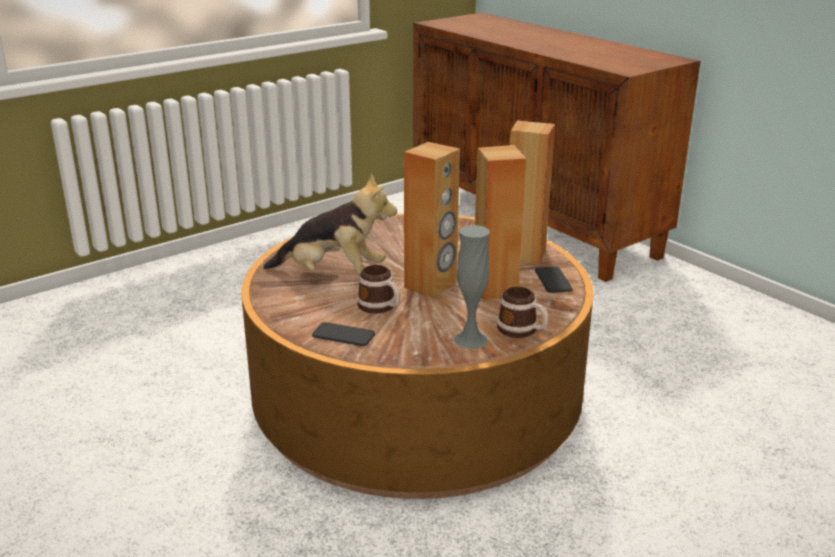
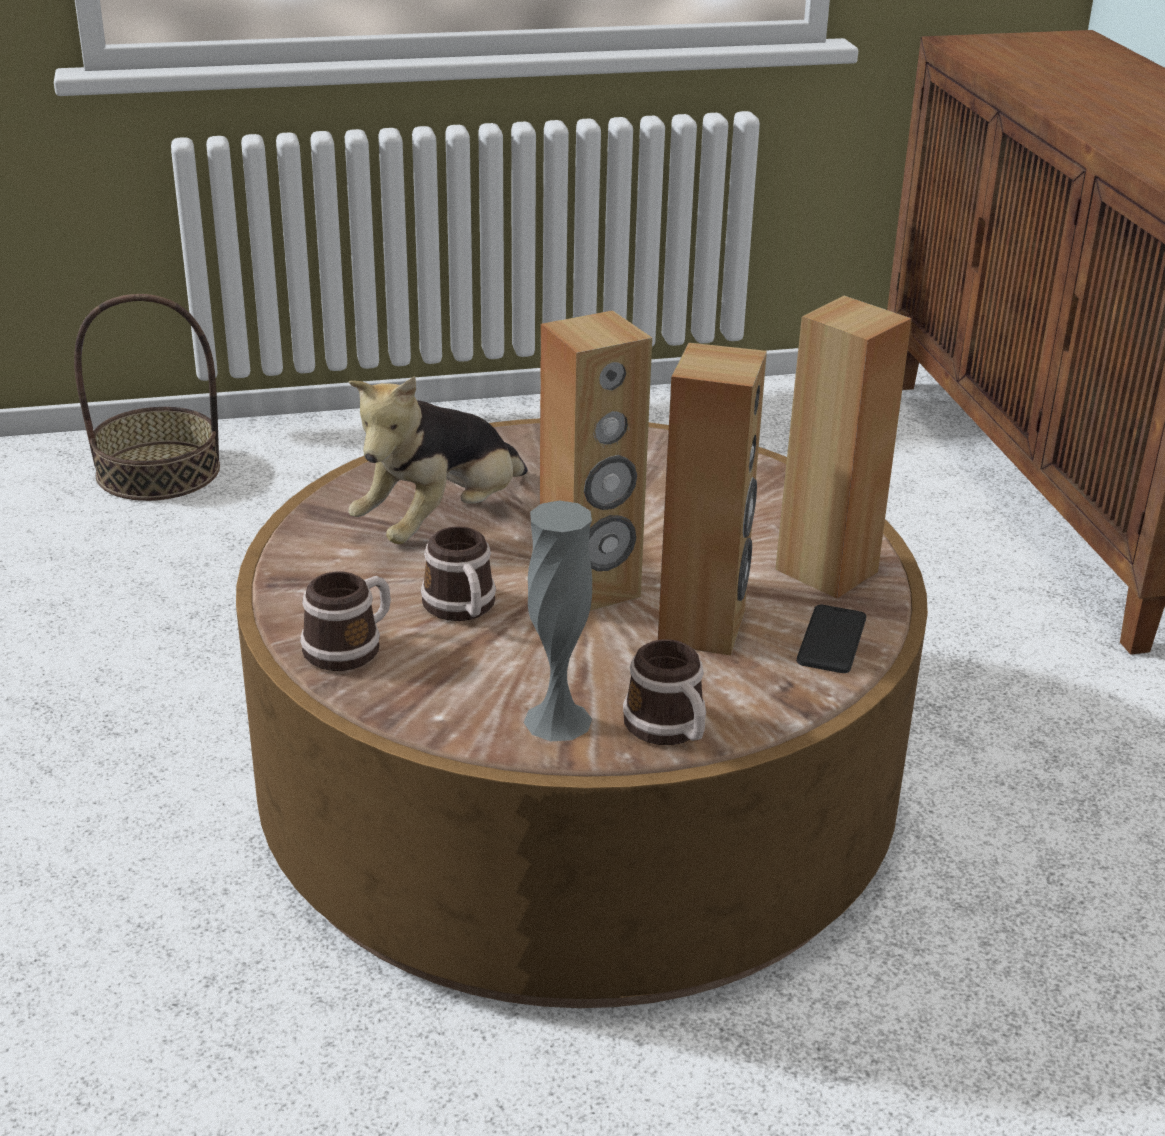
camera: 25 degrees right, 5 degrees up
plush toy [263,173,397,275] -> plush toy turned 90 degrees clockwise [348,376,528,544]
phone [312,322,375,346] -> mug [300,572,391,671]
none -> basket [74,294,220,501]

